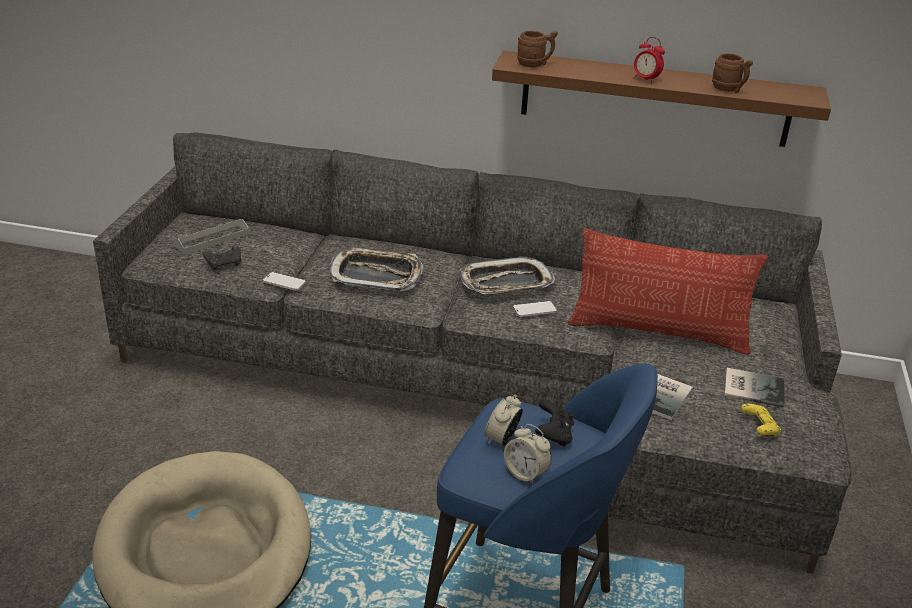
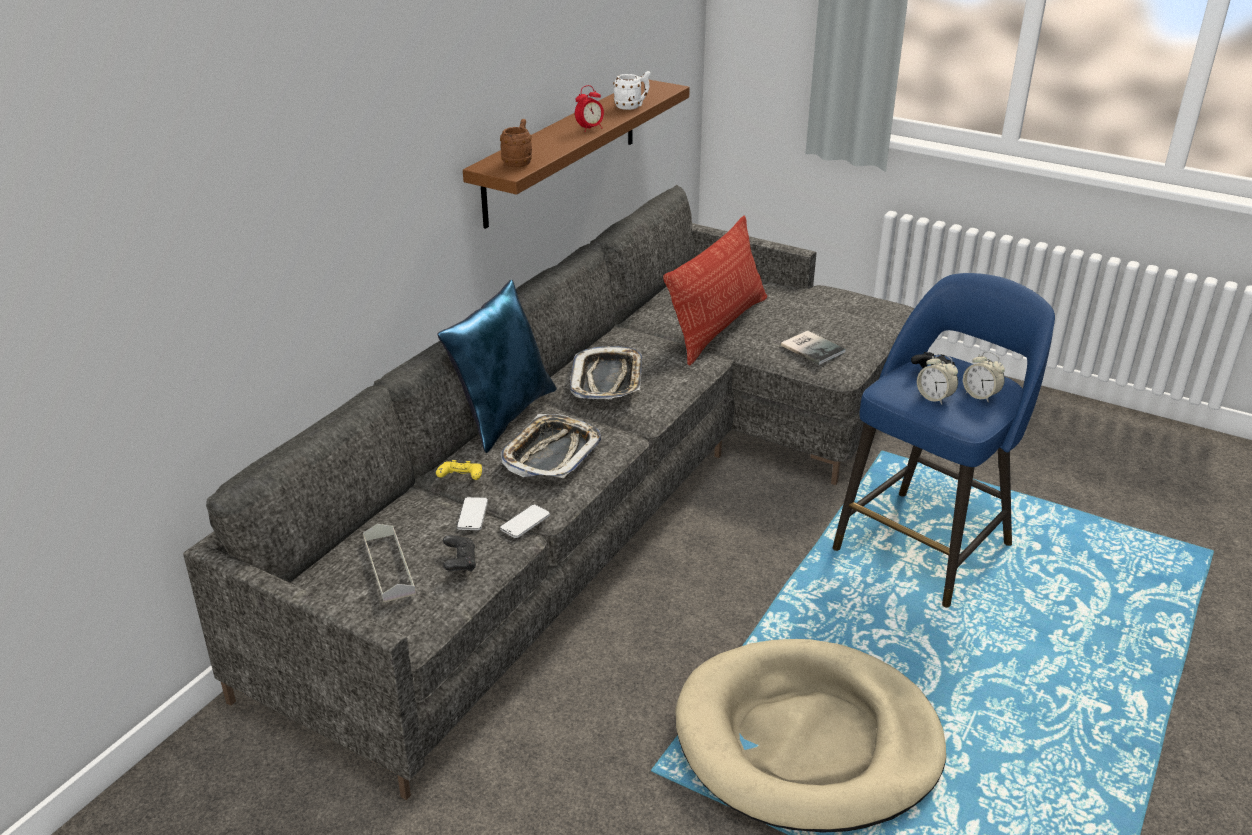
camera: 70 degrees left, 0 degrees up
alarm clock [504,424,552,485] -> alarm clock turned 75 degrees clockwise [963,351,1005,403]
phone [513,301,557,317] -> phone moved to [457,497,488,530]
brown mug [712,53,753,93] -> white mug [613,71,651,110]
book [724,368,784,408] -> none
yellow game controller [741,404,781,437] -> yellow game controller moved to [436,460,482,480]
none -> blue pillow [438,280,557,453]

